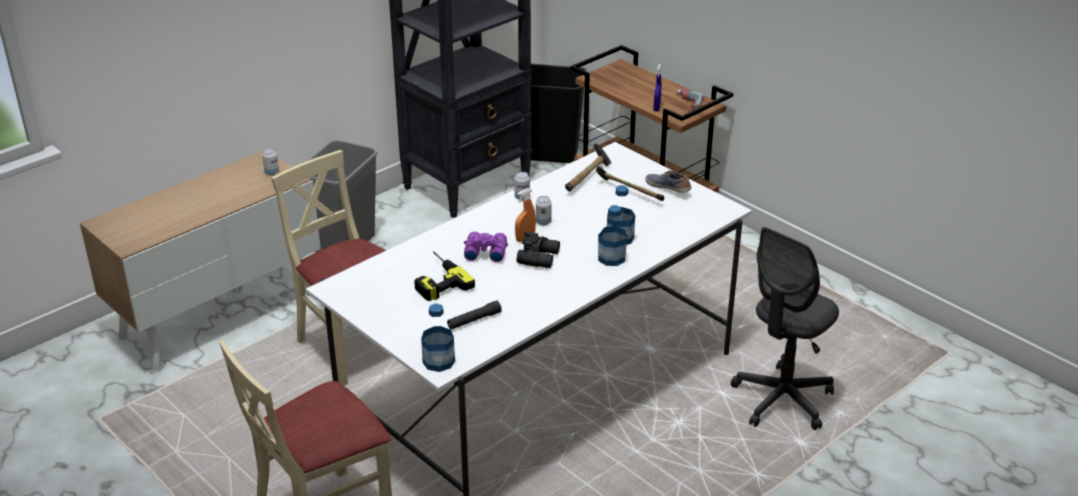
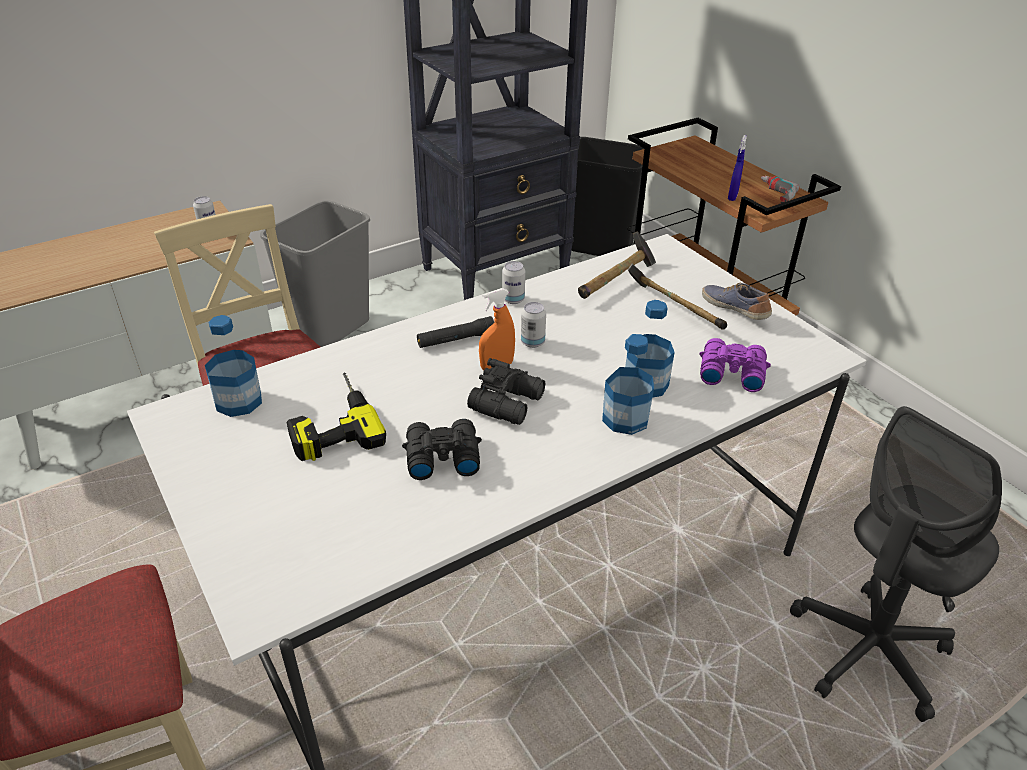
camera: 10 degrees right, 5 degrees up
bottle [421,304,455,372] -> bottle moved to [205,315,262,417]
black flashlight [447,300,502,330] -> black flashlight moved to [417,316,494,348]
purple binoculars [464,231,508,262] -> purple binoculars moved to [699,338,771,392]
none -> black binoculars [402,419,482,480]

